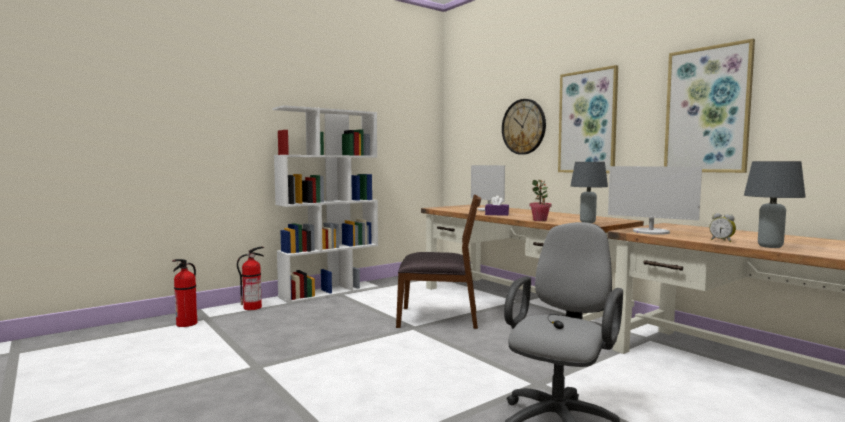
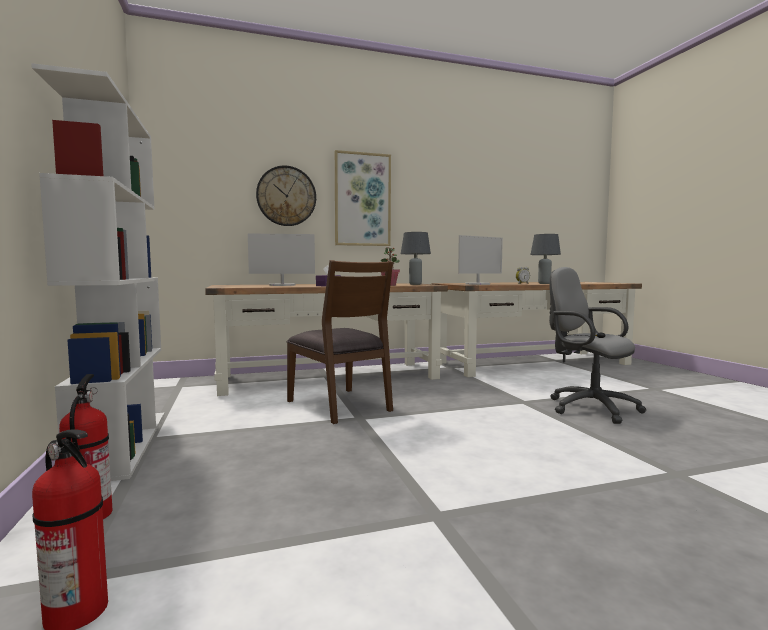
camera: 70 degrees left, 0 degrees up
brown chair [396,195,481,329] -> brown chair turned 120 degrees clockwise [287,260,393,424]
picture [664,39,755,173] -> none

